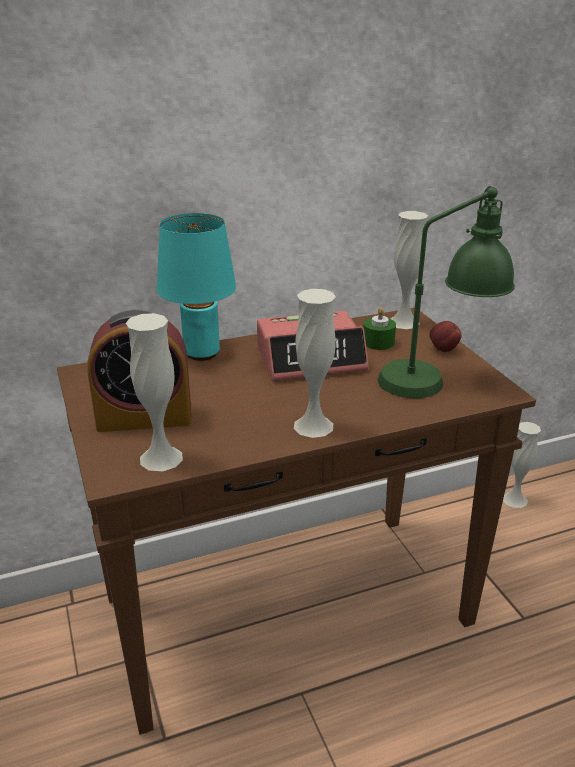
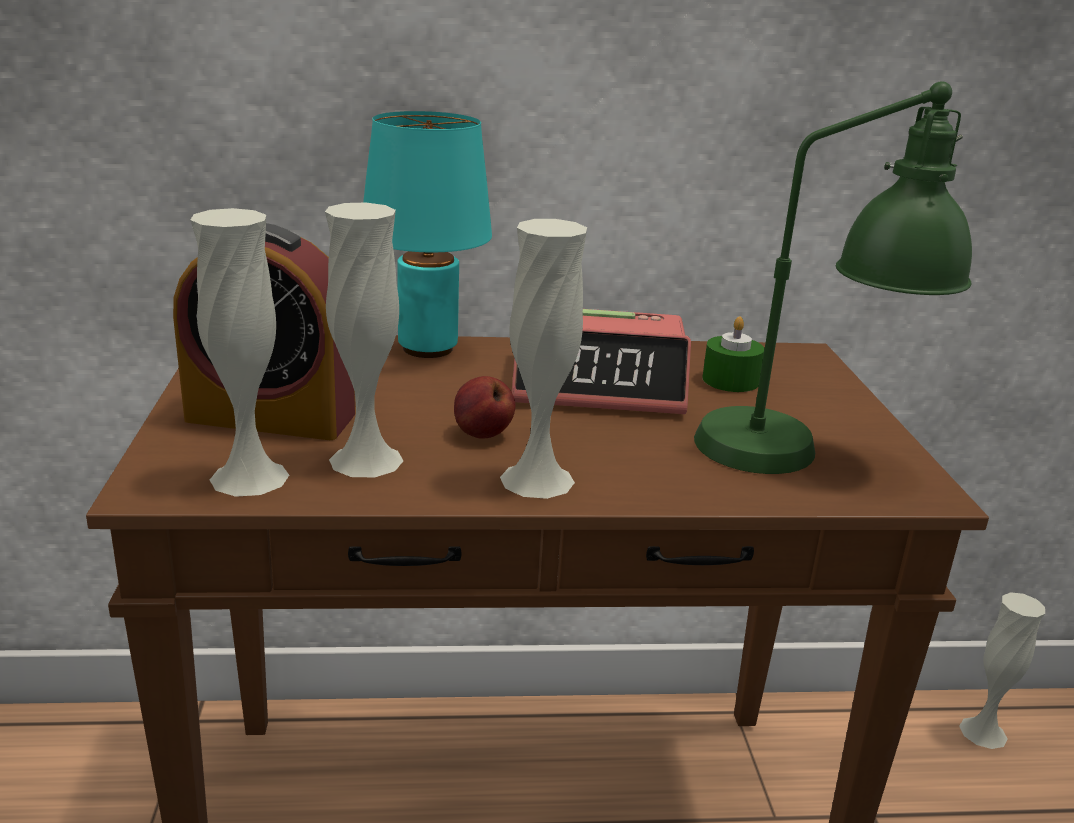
camera: 15 degrees right, 5 degrees down
white vase [390,211,428,329] -> white vase moved to [325,203,403,477]
apple [429,321,461,352] -> apple moved to [454,376,515,439]

